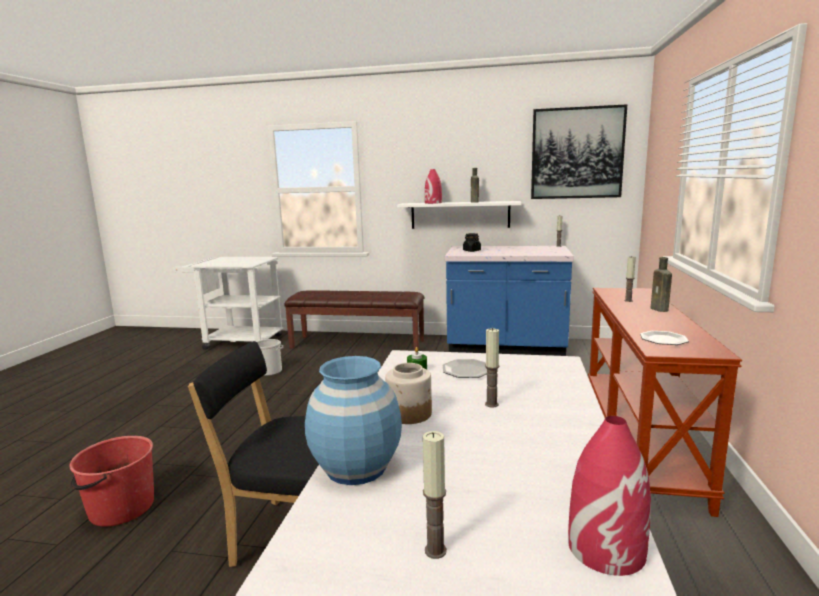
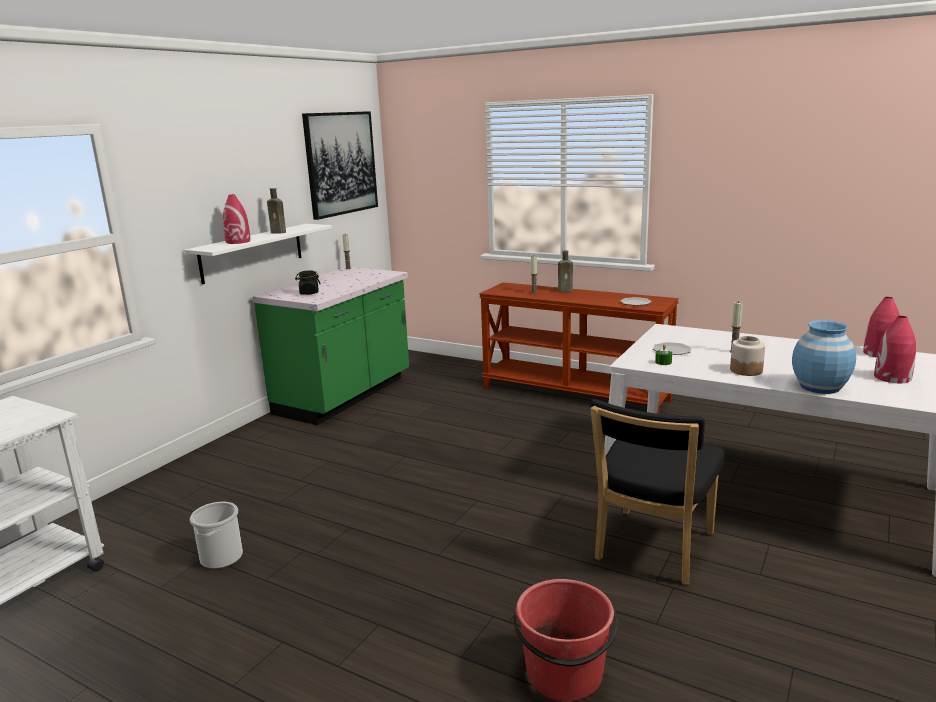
camera: 70 degrees left, 5 degrees up
brown bench [284,290,424,351] -> none
candle [423,431,447,559] -> red vase [874,316,916,383]
blue counter [445,246,574,356] -> green counter [253,267,409,425]

